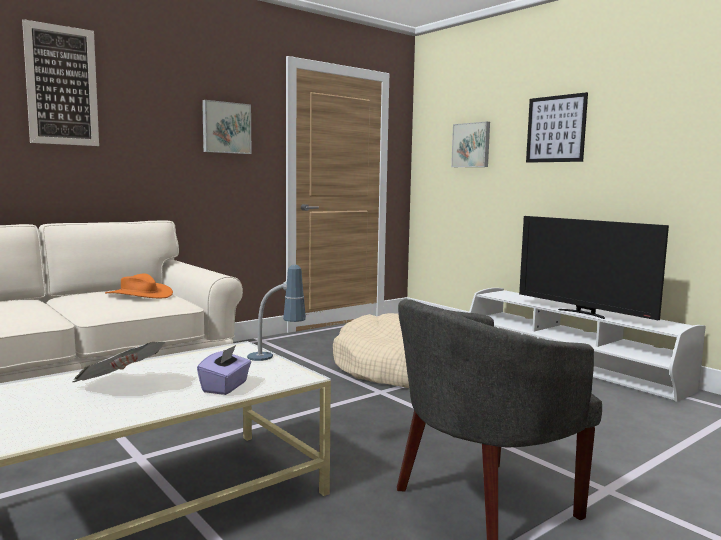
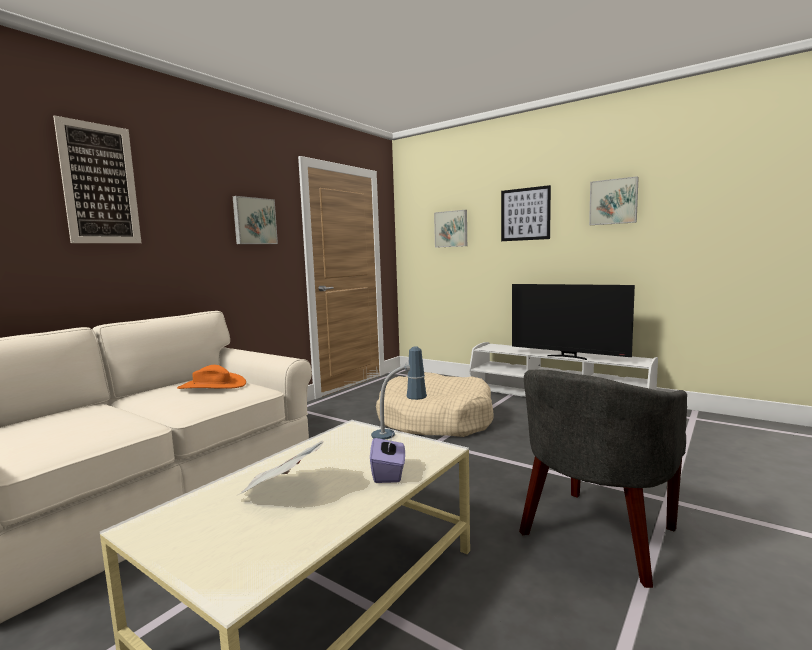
camera: 15 degrees left, 0 degrees up
none -> picture [589,176,639,225]

